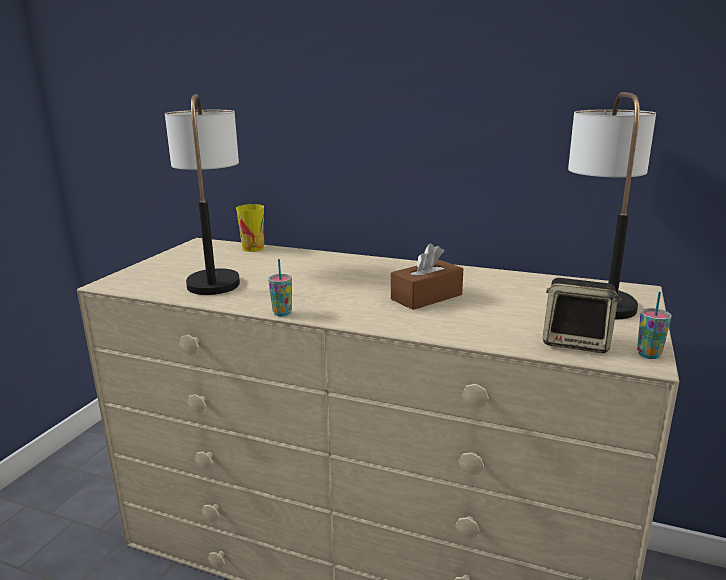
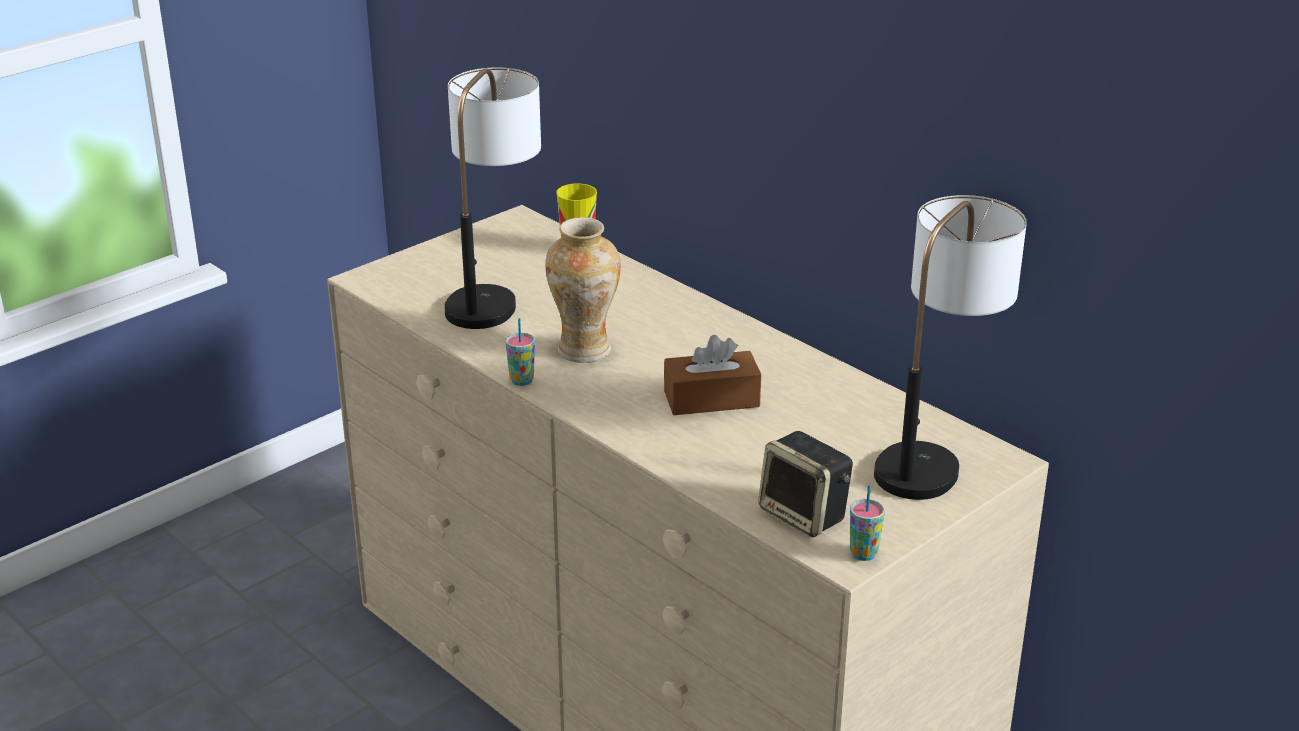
camera: 25 degrees right, 10 degrees up
none -> vase [545,217,621,363]

